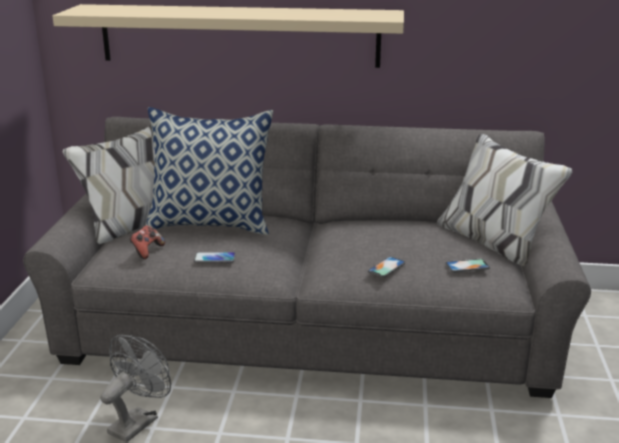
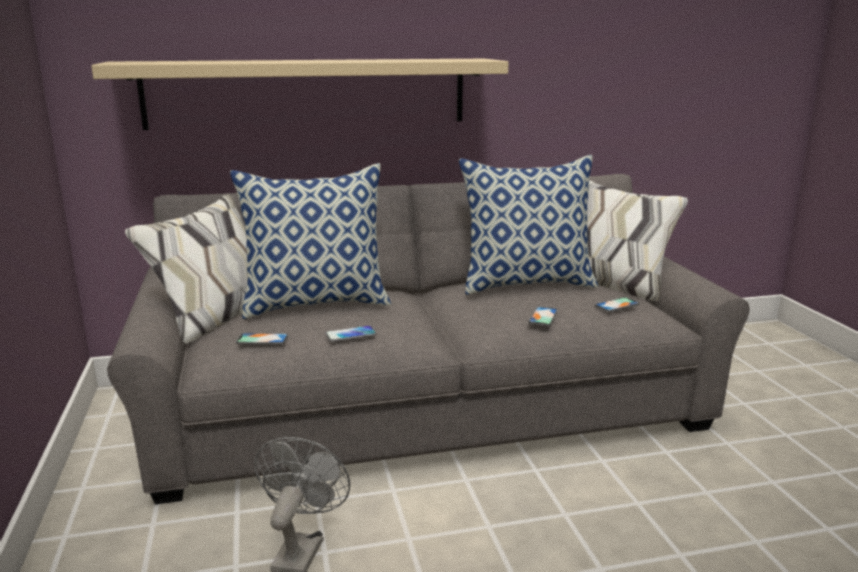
camera: 20 degrees left, 5 degrees down
game controller [130,225,165,259] -> phone [236,333,289,345]
none -> pillow [459,155,598,295]

